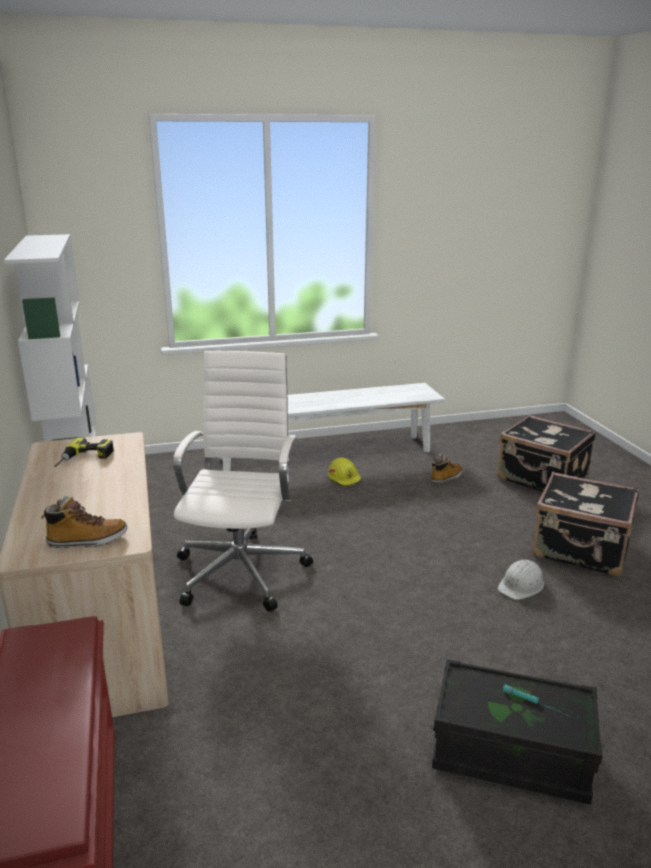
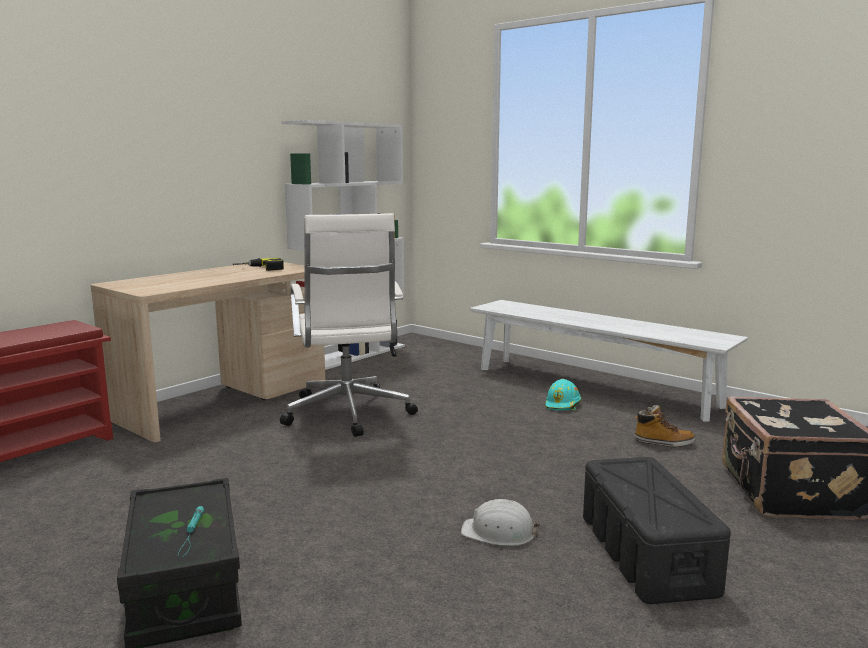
camera: 55 degrees right, 10 degrees down
boot [41,495,128,548] -> none
white office chair [173,351,313,612] -> white office chair turned 105 degrees clockwise [280,213,418,437]
yellow hard hat [328,457,361,487] -> turquoise hard hat [545,379,581,411]
black suitcase [532,472,639,577] -> black storage box [583,457,731,604]

